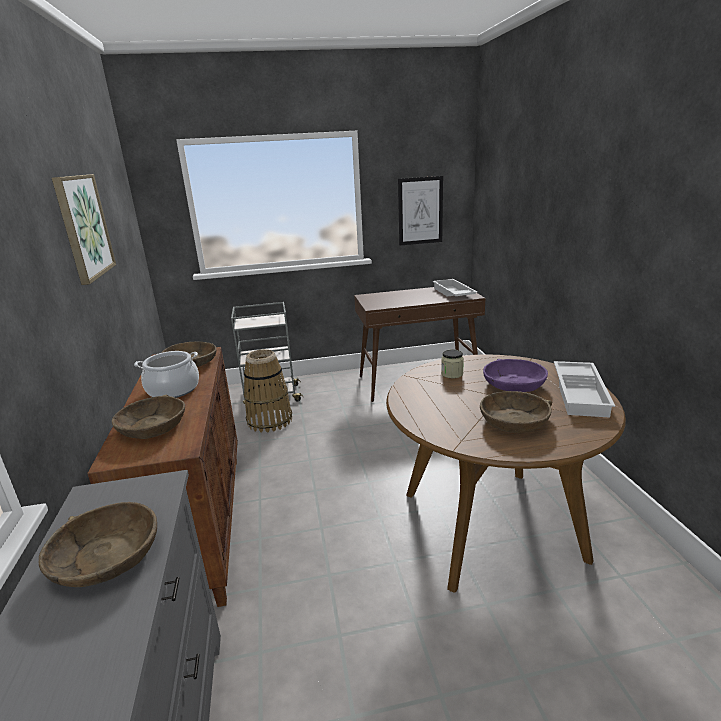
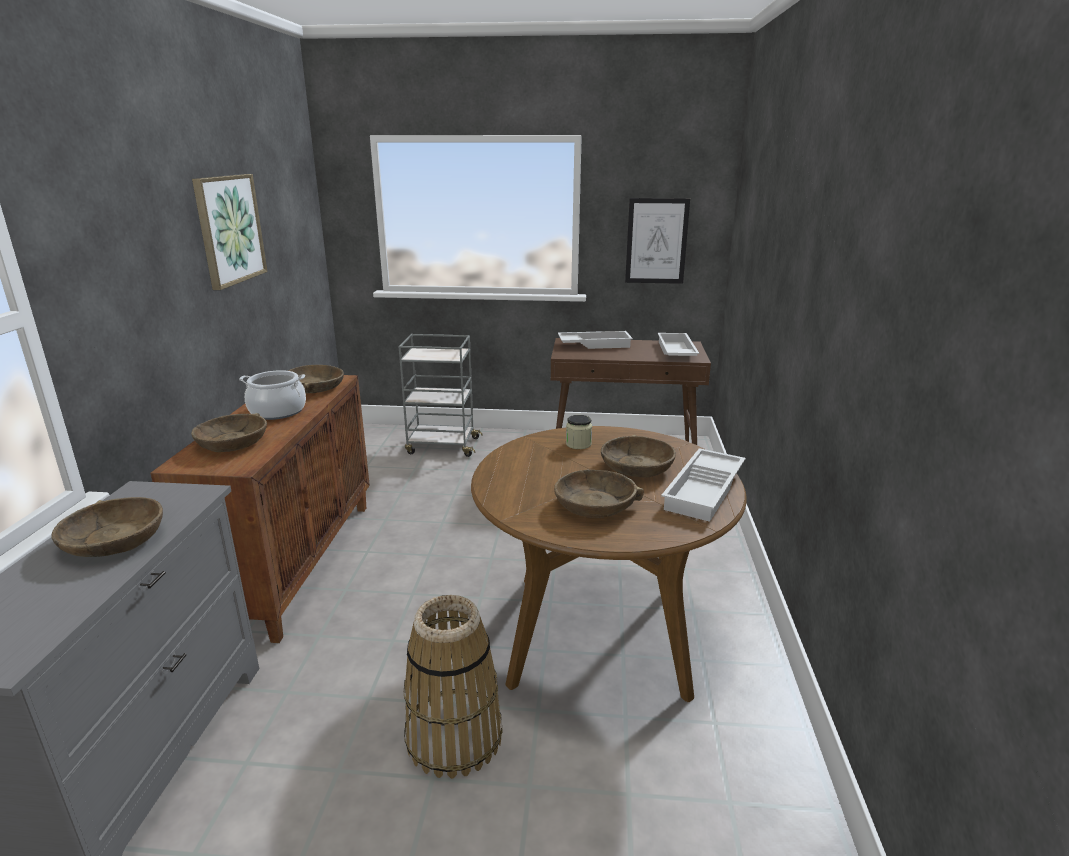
camera: 15 degrees right, 0 degrees up
basket [244,349,292,433] -> basket moved to [404,595,503,779]
purple bowl [483,359,548,392] -> brown bowl [601,434,676,478]
none -> white tray [558,331,633,349]

